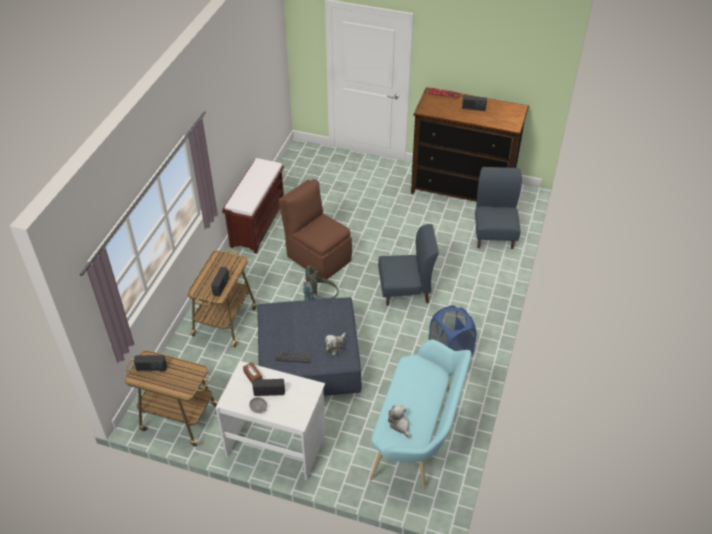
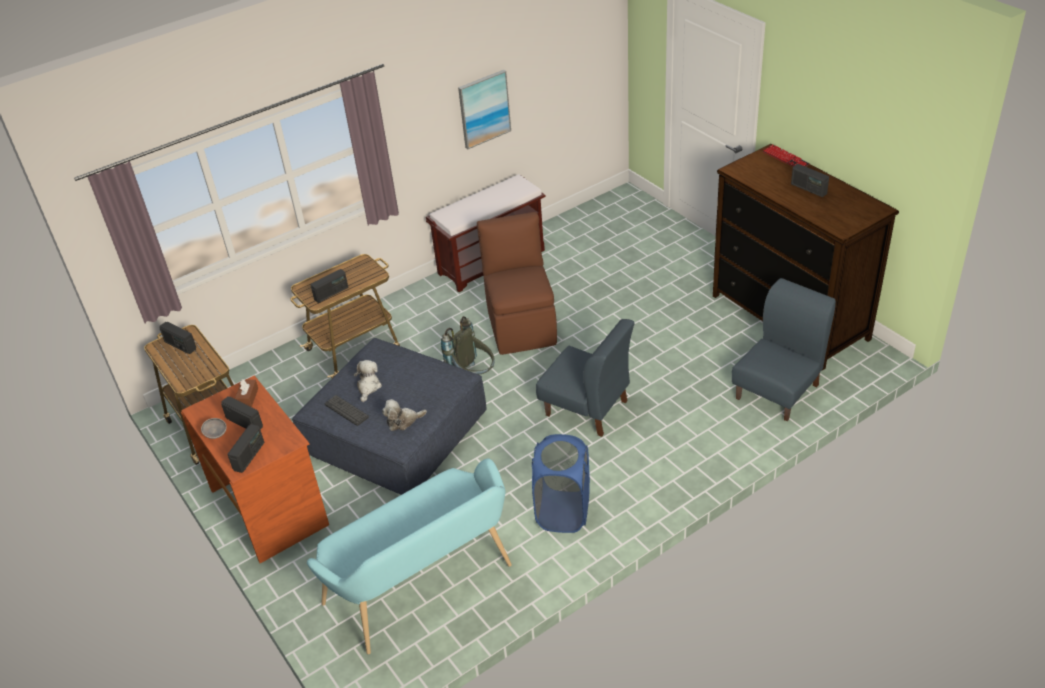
camera: 40 degrees right, 5 degrees down
white desk [216,361,325,480] -> brown desk [181,375,329,563]
plush toy [388,405,411,438] -> plush toy moved to [354,360,382,402]
none -> radio [227,424,264,473]
none -> picture [458,70,511,149]

